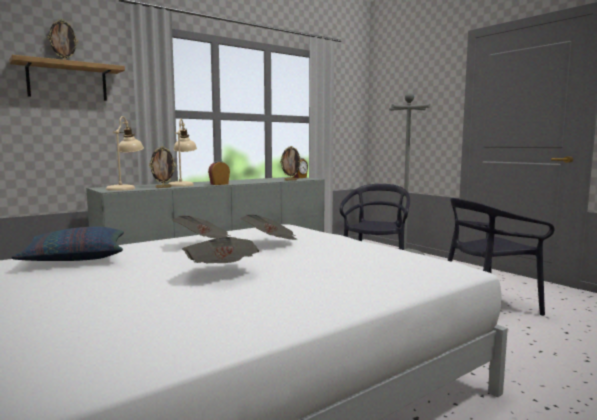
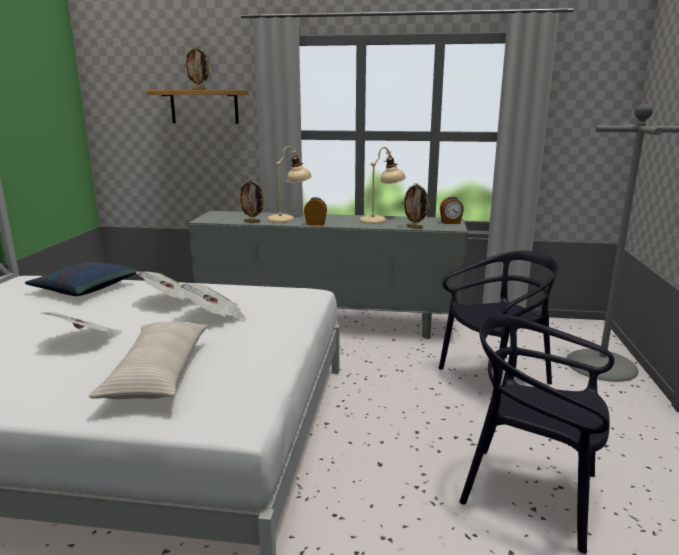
camera: 45 degrees right, 10 degrees up
beige table lamp [106,116,144,191] -> beige table lamp moved to [359,147,406,224]
none -> beige pillow [89,322,208,399]

